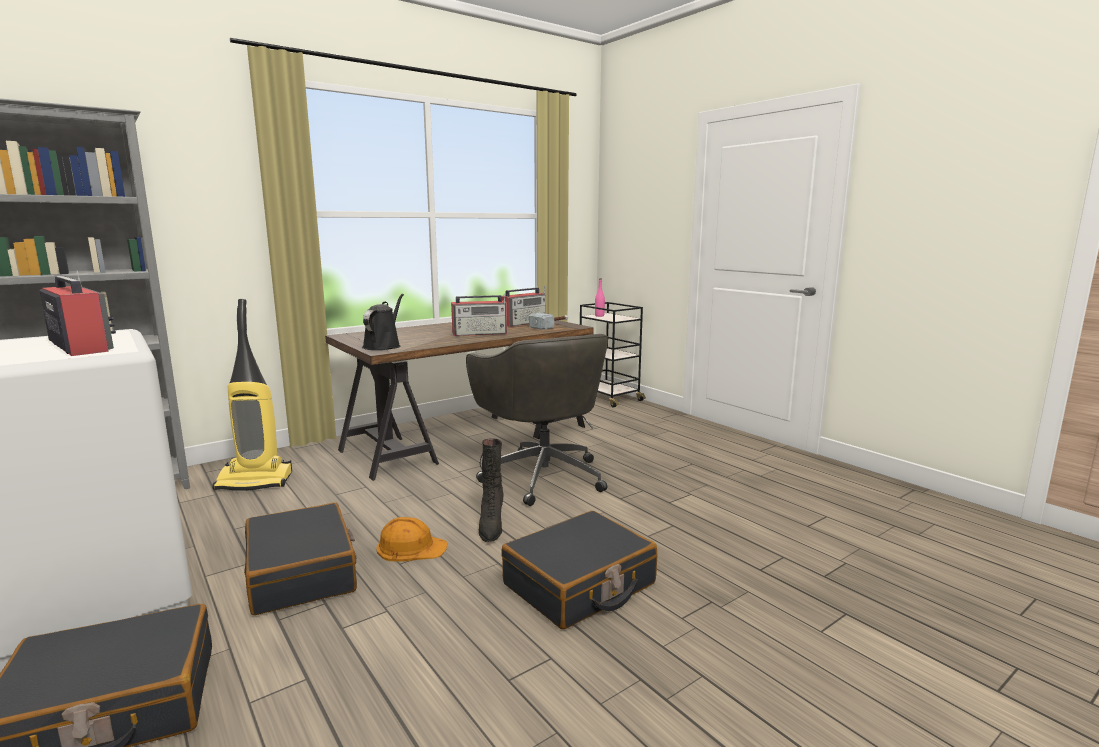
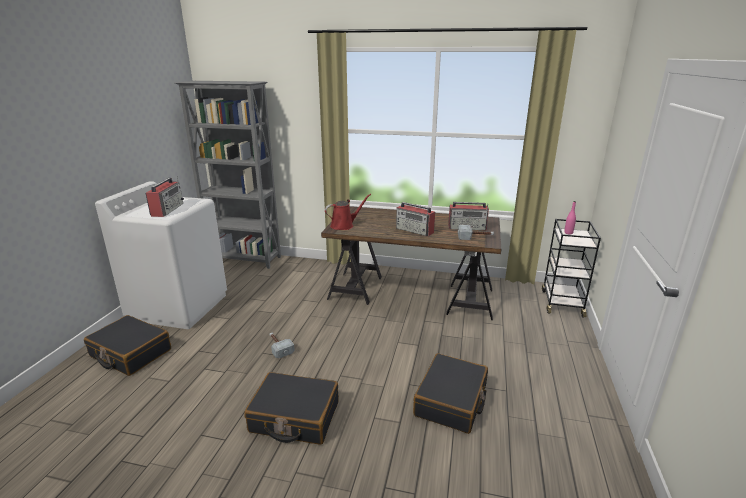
camera: 50 degrees right, 10 degrees up
vacuum cleaner [212,299,292,491] -> none
black suitcase [244,502,357,615] -> black suitcase moved to [413,353,488,434]
black watering can [362,294,404,350] -> red watering can [325,194,371,230]
orange hard hat [376,517,448,562] -> hammer [269,333,295,358]
grey office chair [466,334,609,506] -> none
black boot [479,438,503,542] -> none

